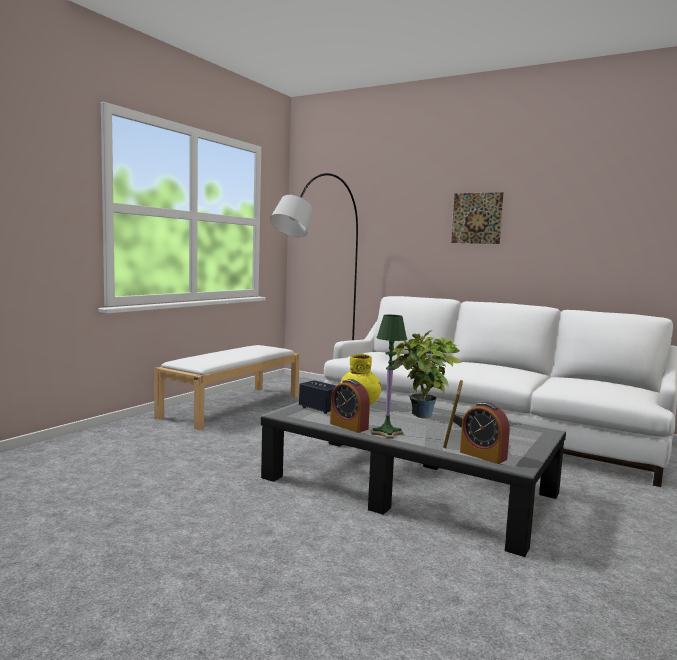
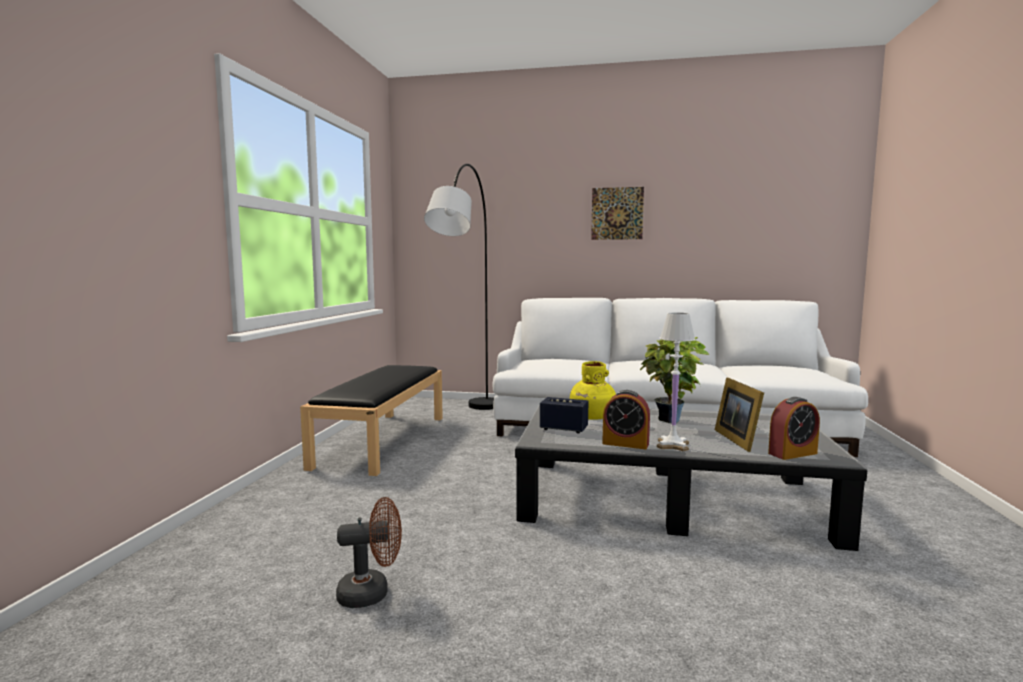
camera: 20 degrees left, 0 degrees up
white bench [154,345,300,430] -> black bench [300,365,443,476]
green table lamp [371,315,407,439] -> white table lamp [657,313,695,451]
alarm clock [460,402,510,464] -> alarm clock turned 45 degrees counterclockwise [768,397,820,460]
none -> brown fan [336,497,402,608]

